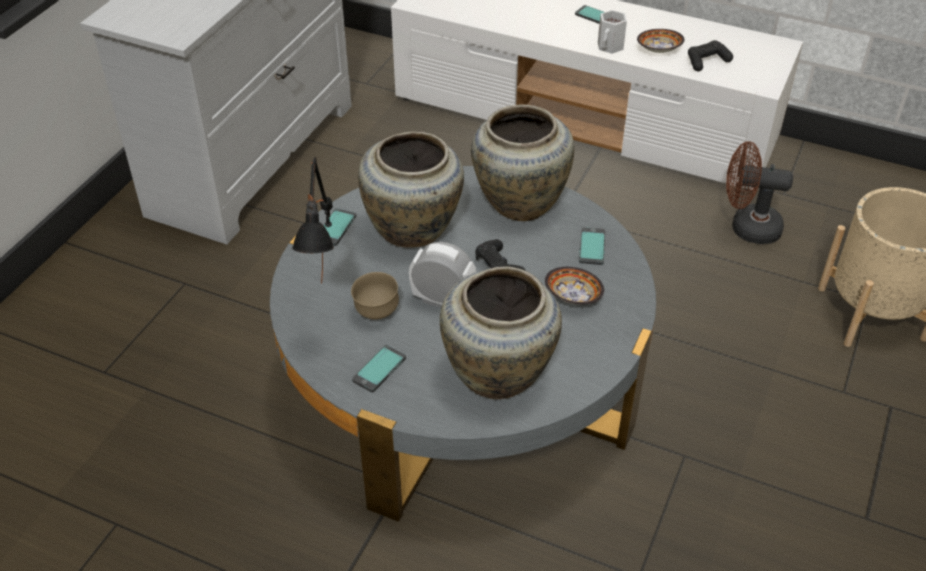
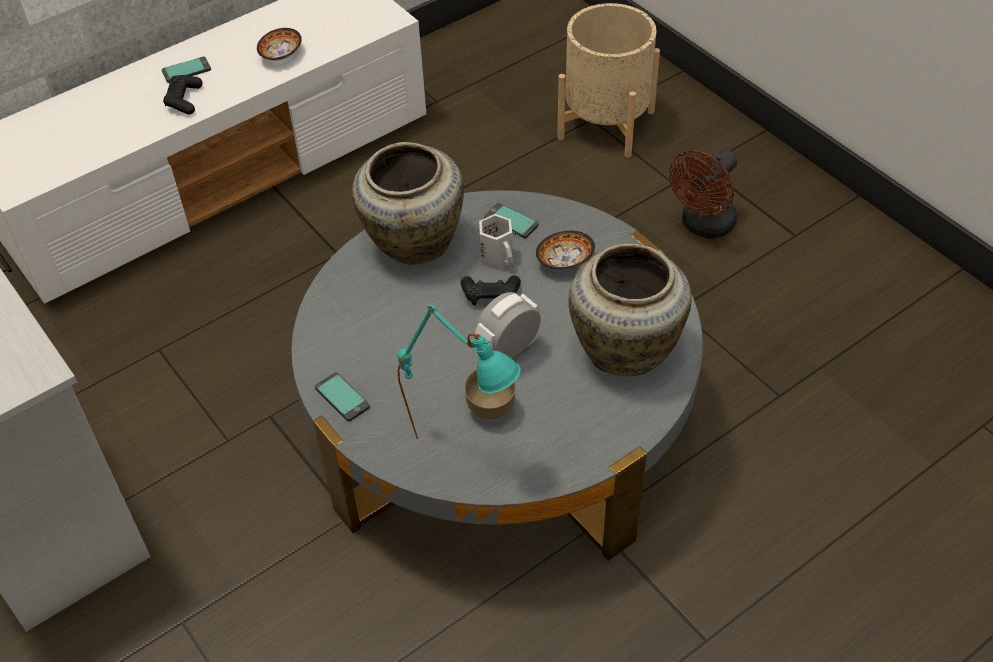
camera: 60 degrees left, 5 degrees up
black table lamp [292,157,334,284] -> turquoise table lamp [397,305,521,439]
phone [352,345,406,392] -> none
beige vase [358,132,464,248] -> none
white mug [598,10,627,54] -> white mug moved to [479,214,513,270]
black game controller [688,40,733,71] -> black game controller moved to [163,75,203,115]
brown fan [726,141,793,244] -> brown fan moved to [669,150,737,238]

